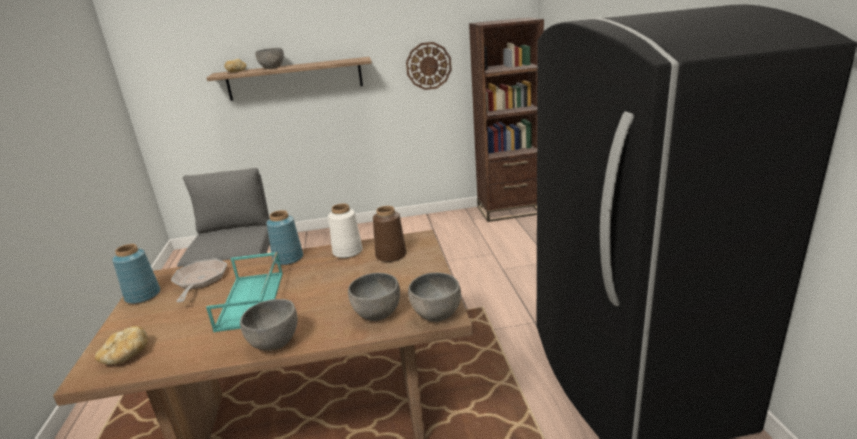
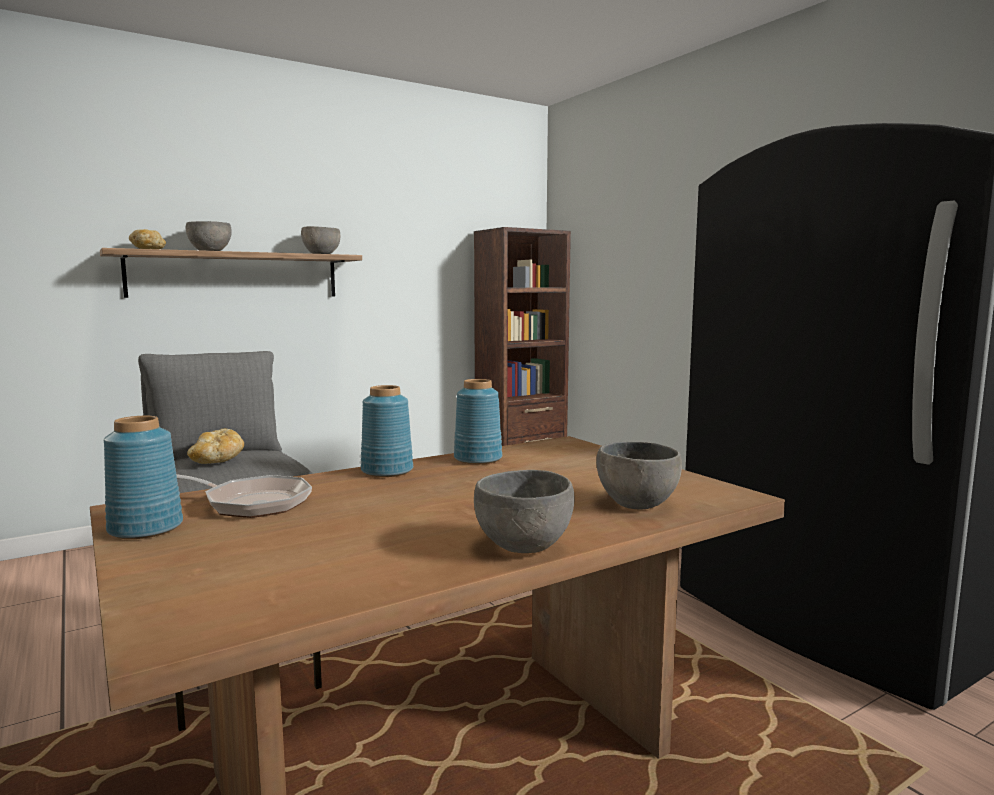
camera: 25 degrees left, 15 degrees down
bread [95,326,148,365] -> bread moved to [187,428,244,464]
frying pan [171,259,227,302] -> frying pan turned 135 degrees clockwise [176,474,312,518]
turquoise tray [206,252,283,332] -> none
white vase [328,203,363,258] -> blue vase [454,379,502,464]
brown vase [373,206,406,262] -> none
wall clock [406,42,452,90] -> none
grey bowl [408,272,461,322] -> grey bowl moved to [301,226,340,254]

